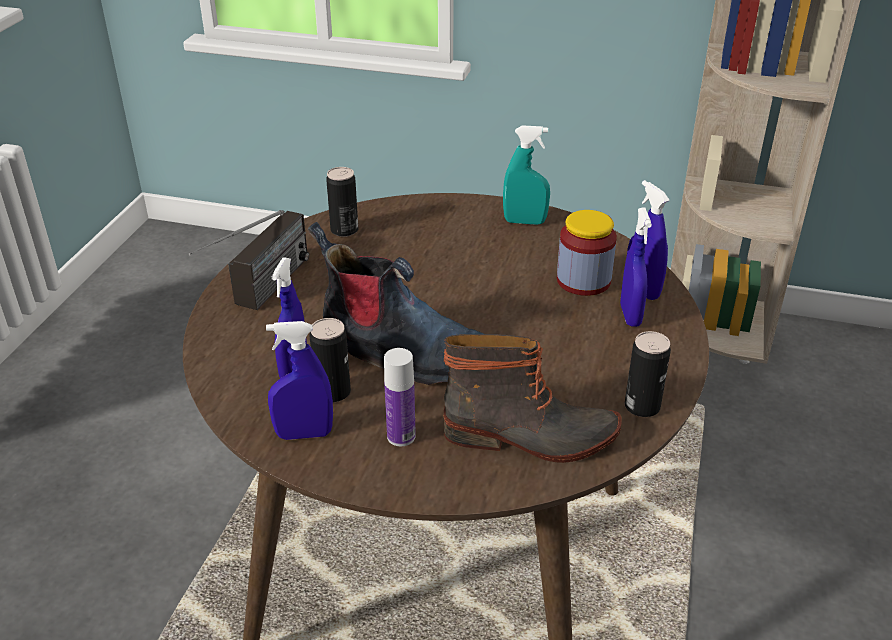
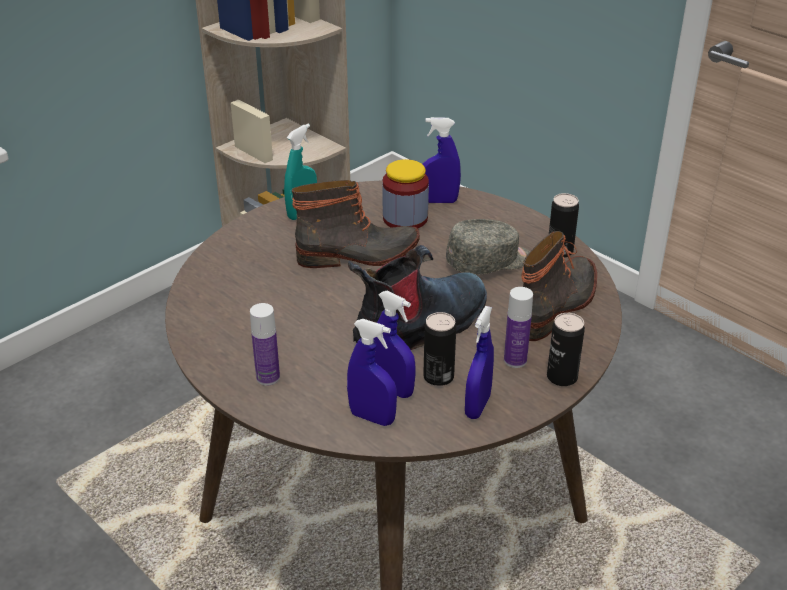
camera: 60 degrees left, 0 degrees up
radio [188,210,309,310] -> bottle [250,303,280,386]
can [326,167,358,237] -> can moved to [547,313,585,386]
blue spray bottle [620,207,652,327] -> blue spray bottle moved to [347,319,397,426]
none -> boot [292,180,420,268]
none -> grey cap [446,219,530,275]

